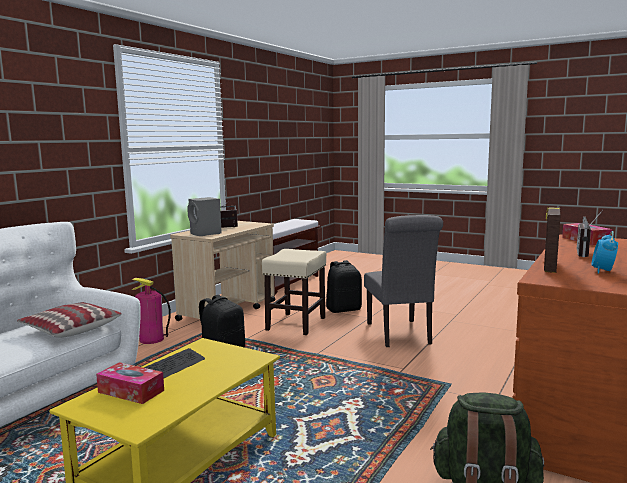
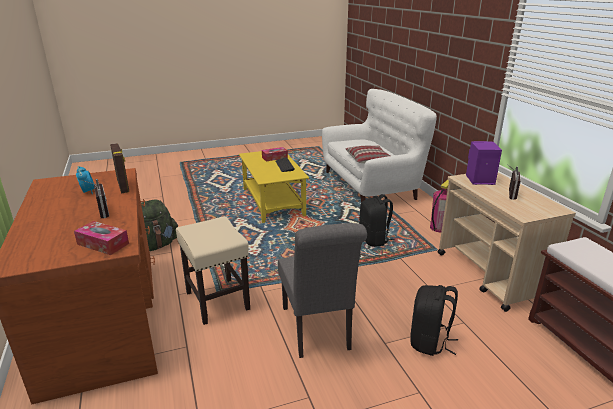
camera: 130 degrees right, 15 degrees up
grey speaker [187,197,222,236] -> purple speaker [466,141,502,185]
beige stool [262,249,326,335] -> beige stool moved to [176,216,250,325]
grey chair [364,215,443,347] -> grey chair turned 135 degrees counterclockwise [278,223,367,358]

